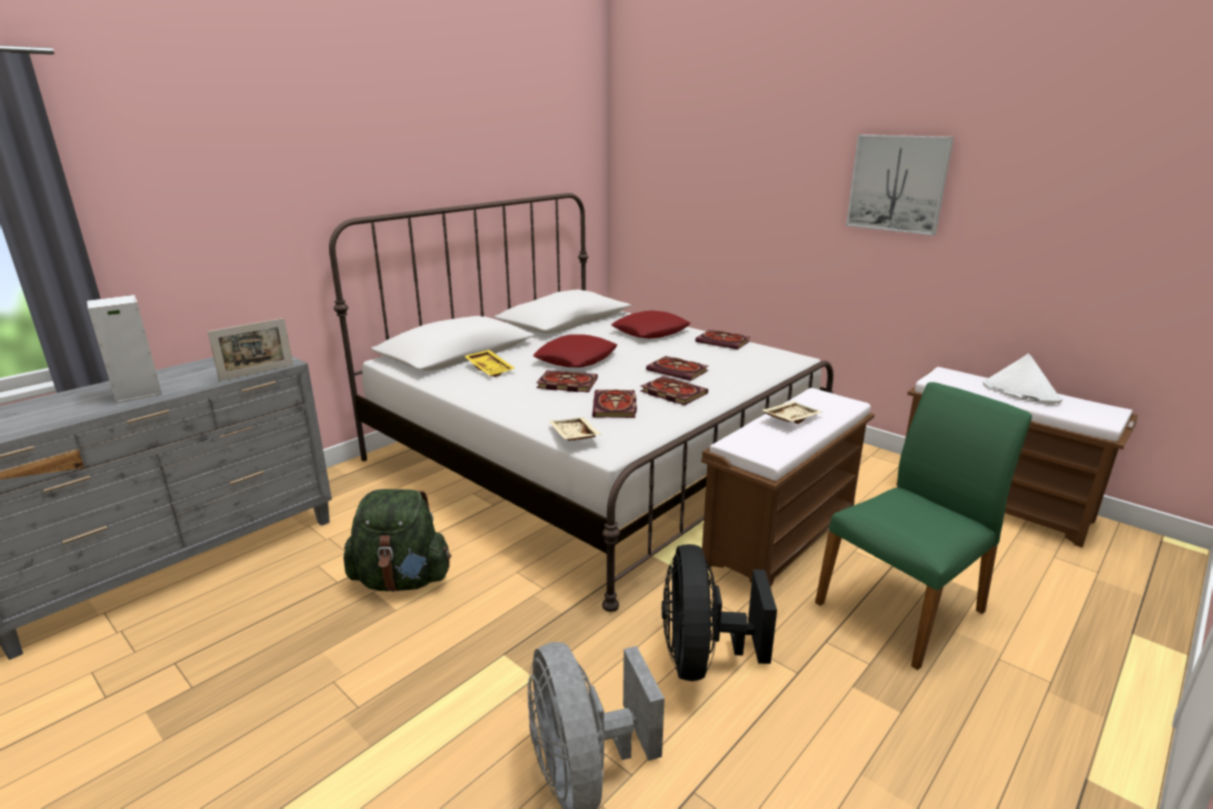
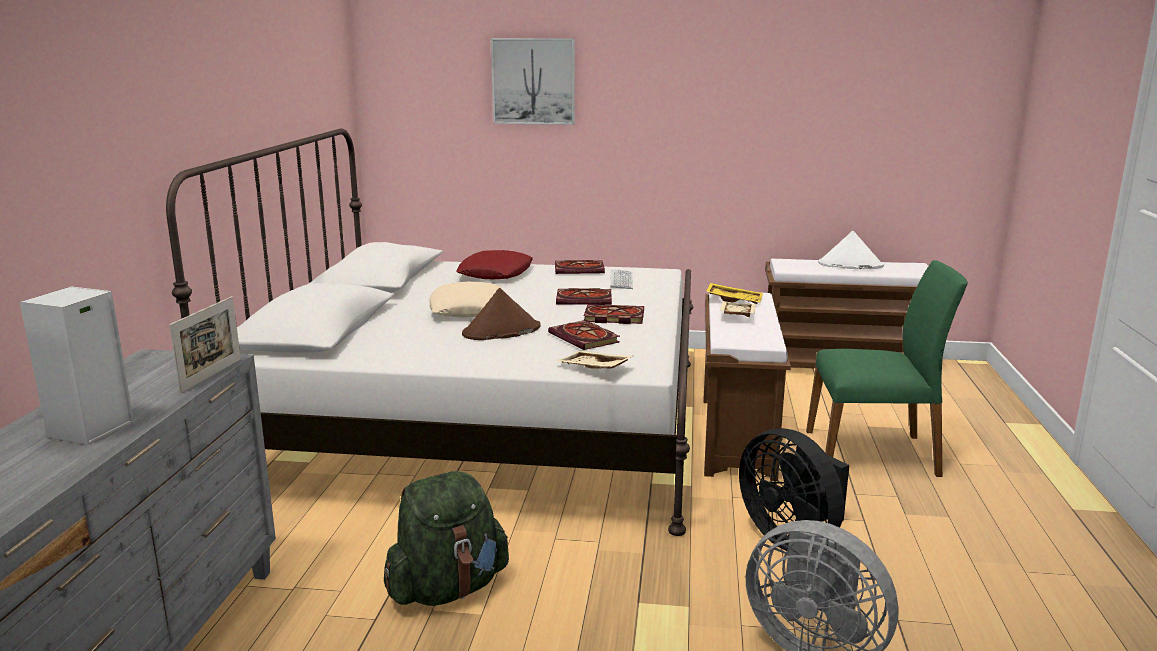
camera: 35 degrees left, 5 degrees down
yellow tray [464,350,515,377] -> yellow tray moved to [706,283,763,304]
red pillow [533,334,617,367] -> beige pillow [430,282,503,318]
book [536,370,598,392] -> brown hat [462,288,541,340]
green chair [815,382,1032,670] -> green chair turned 75 degrees clockwise [806,260,968,477]
picture [846,135,954,236] -> picture moved to [491,38,575,125]
none -> keyboard [610,269,633,289]

